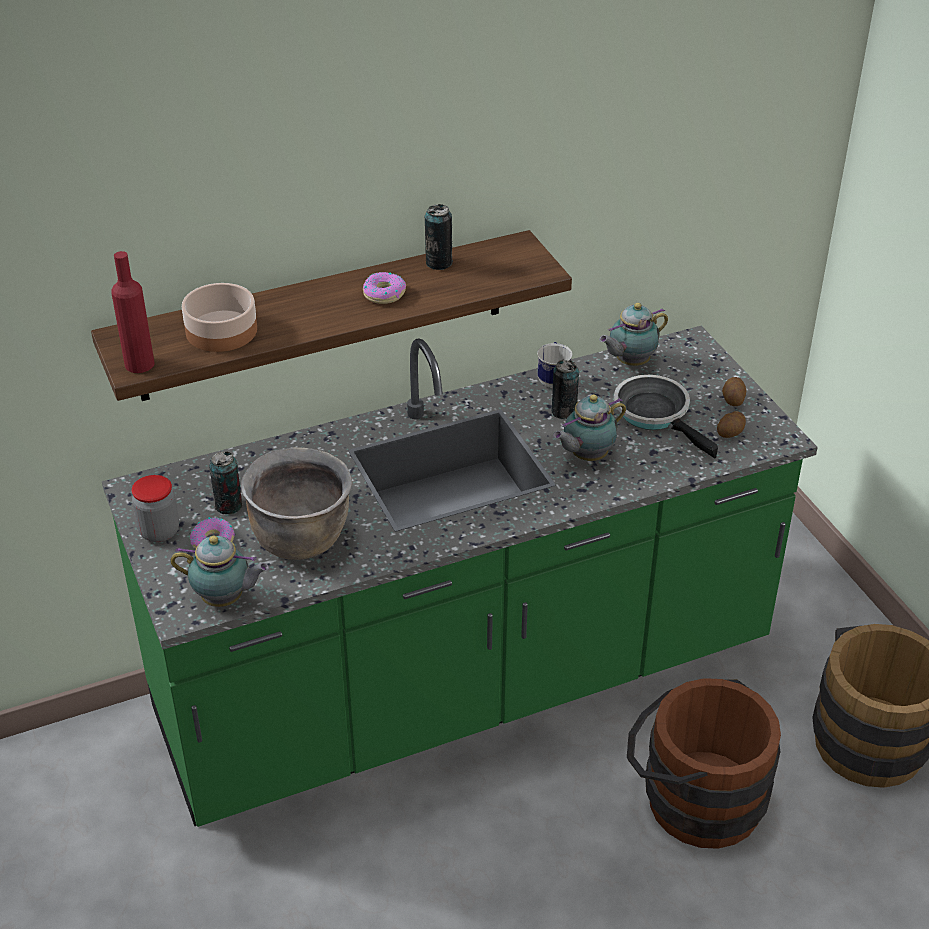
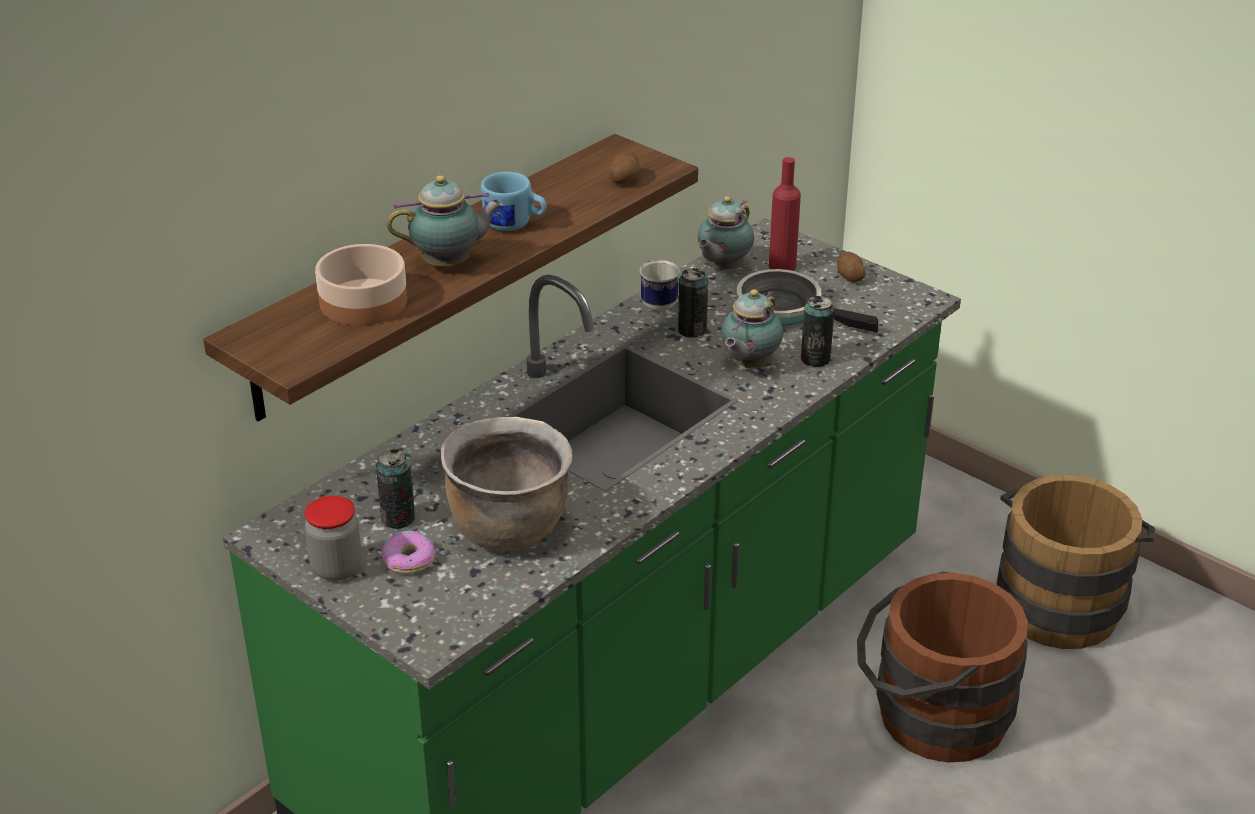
camera: 25 degrees left, 5 degrees down
red bottle [111,251,155,373] -> red bottle moved to [769,157,801,271]
teapot [170,536,269,607] -> teapot moved to [387,175,504,266]
donut [363,272,406,304] -> blue mug [481,172,547,231]
can [425,204,453,270] -> can moved to [801,296,834,367]
potato [717,411,746,438] -> potato moved to [609,152,640,184]

